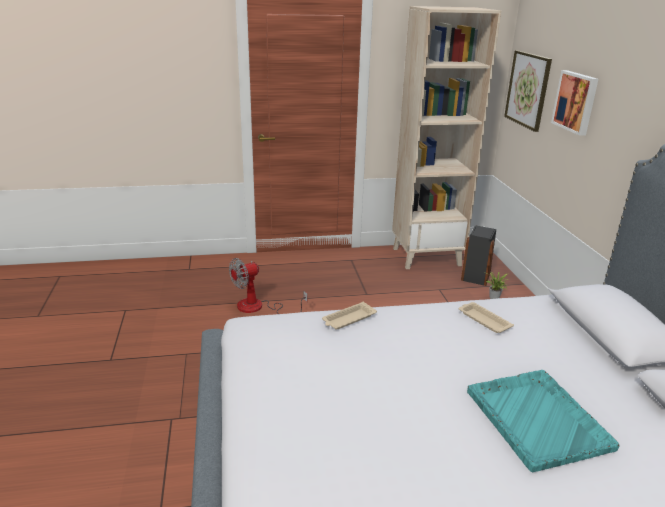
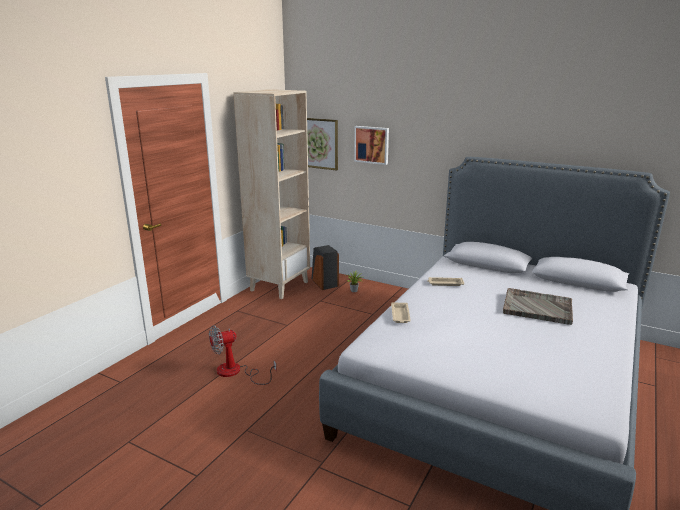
camera: 50 degrees left, 5 degrees down
fan [229,258,308,314] -> fan turned 60 degrees clockwise [209,325,277,385]
turquoise tray [467,370,620,472] -> grey tray [503,288,573,325]

